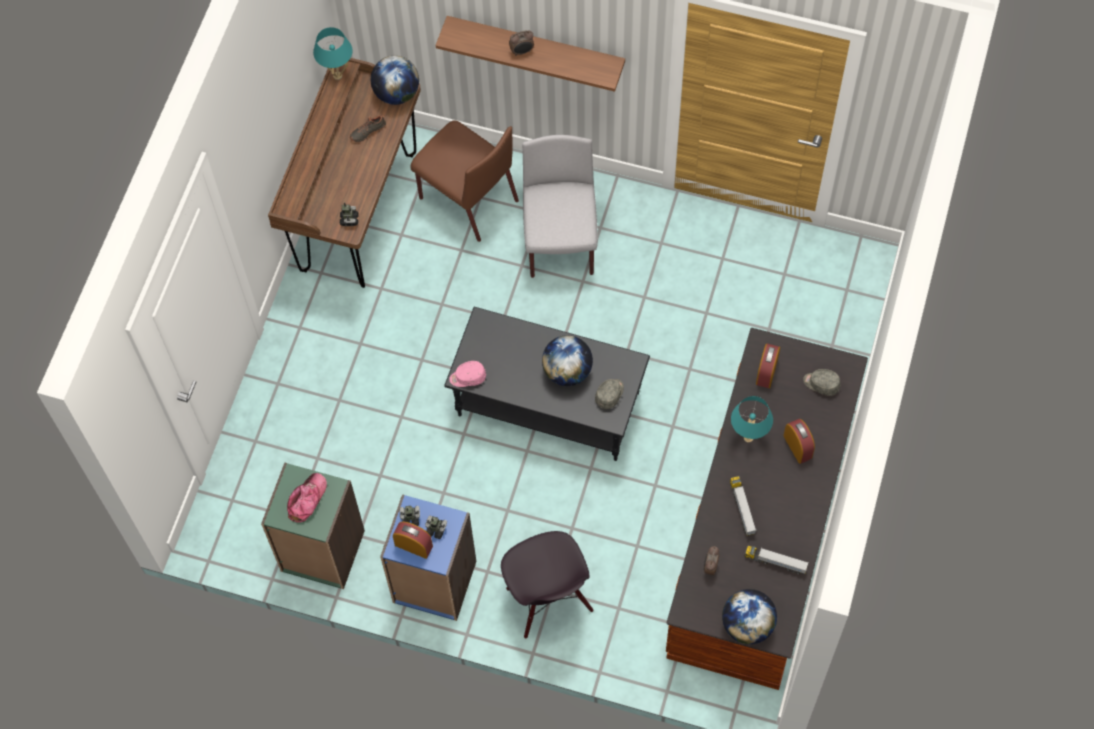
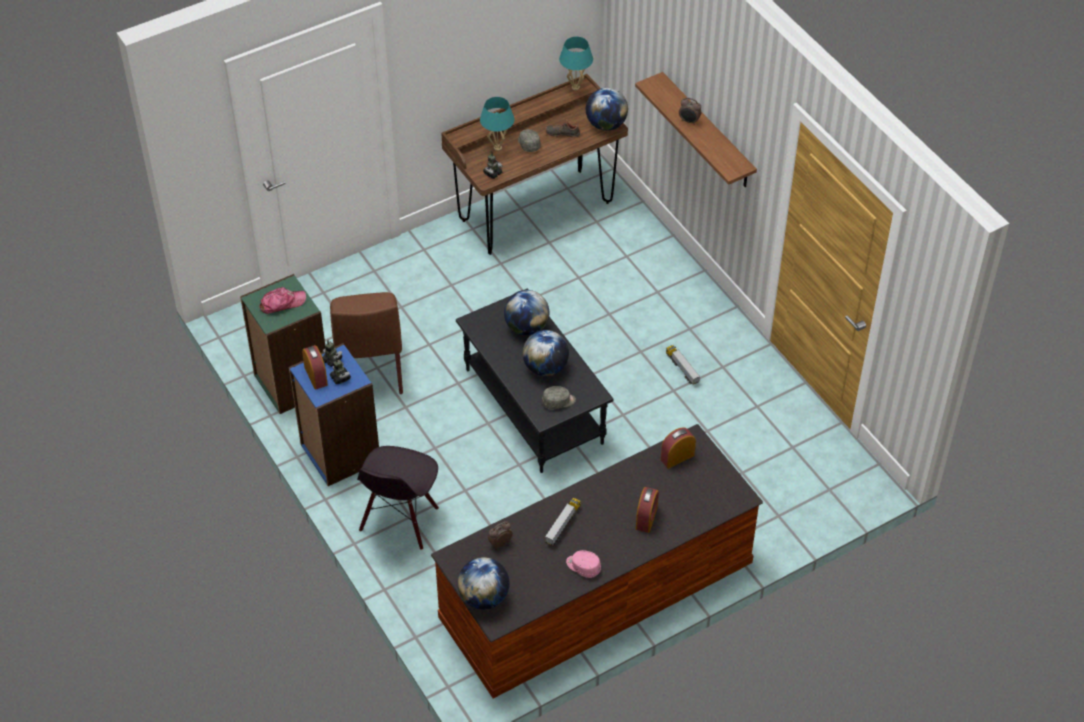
camera: 40 degrees right, 15 degrees down
brown chair [410,120,519,242] -> brown chair moved to [330,292,403,394]
pink cap [449,361,486,387] -> pink cap moved to [566,550,601,578]
grey chair [522,135,598,278] -> none
turquoise table lamp [731,396,773,443] -> turquoise table lamp moved to [480,97,514,151]
toy truck [745,546,809,574] -> toy truck moved to [666,345,700,384]
grey cap [803,369,841,396] -> grey cap moved to [518,129,541,152]
none -> globe [504,290,549,336]

